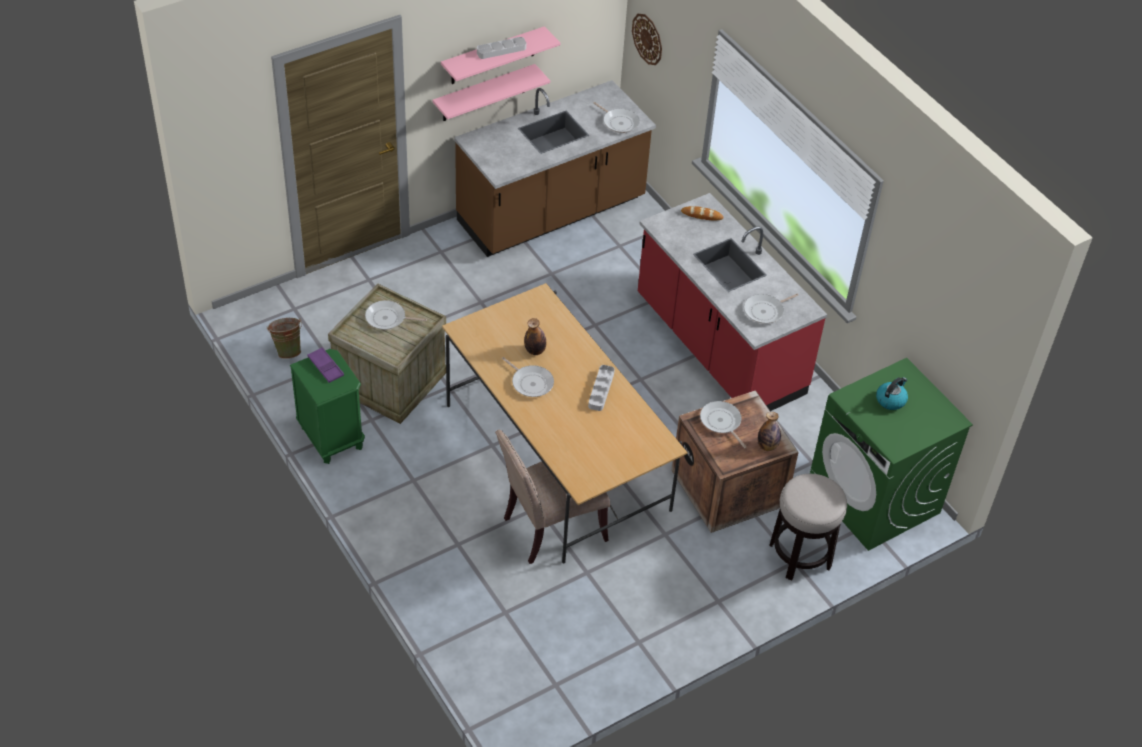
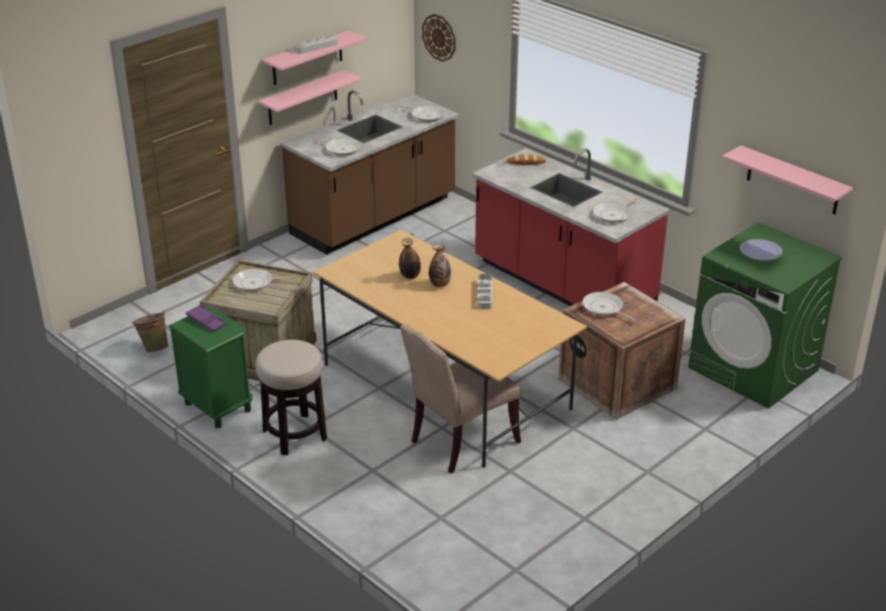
camera: 10 degrees left, 15 degrees down
frying pan [502,357,554,397] -> frying pan moved to [313,137,361,156]
bottle [758,412,781,451] -> bottle moved to [429,244,451,287]
stool [769,474,847,580] -> stool moved to [255,340,327,456]
kettle [876,377,908,410] -> plate [740,239,783,261]
none -> pink shelf [722,145,853,214]

